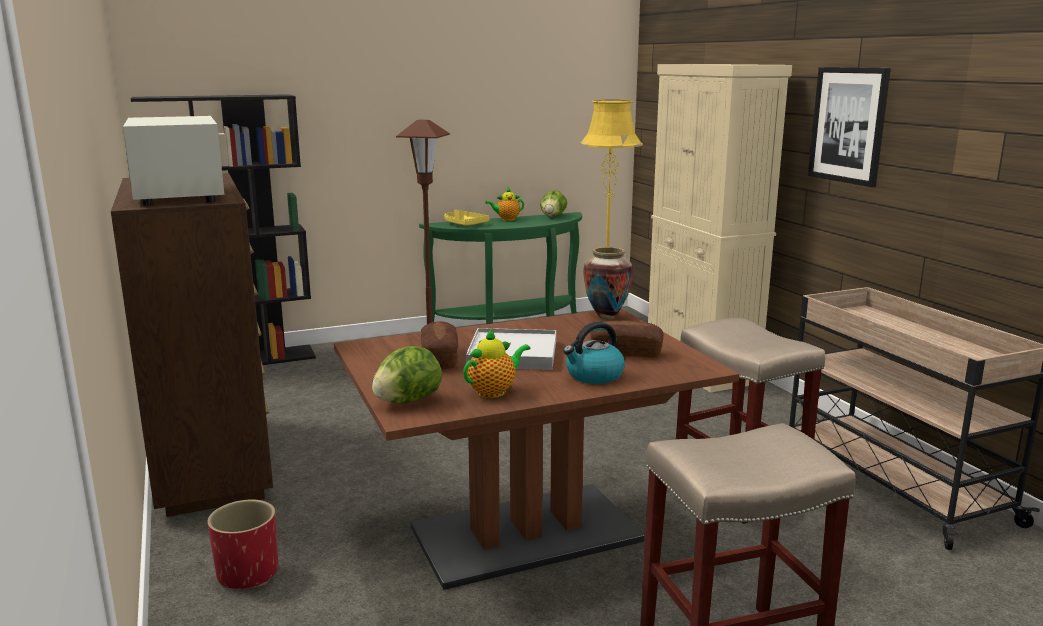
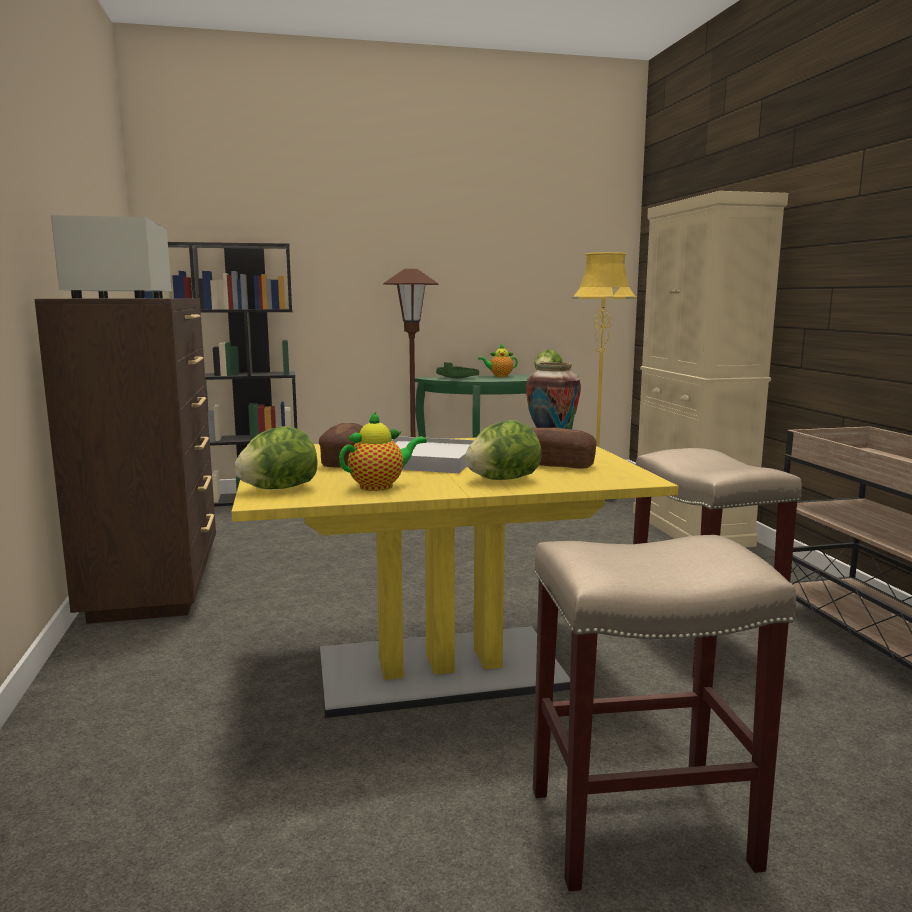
camera: 10 degrees right, 5 degrees down
red planter [207,500,278,589] -> none
brown dining table [334,309,740,590] -> yellow dining table [231,438,678,718]
yellow tray [444,210,489,225] -> green tray [436,362,479,379]
kettle [563,322,625,384] -> lettuce [465,420,542,480]
picture [808,67,891,187] -> none

